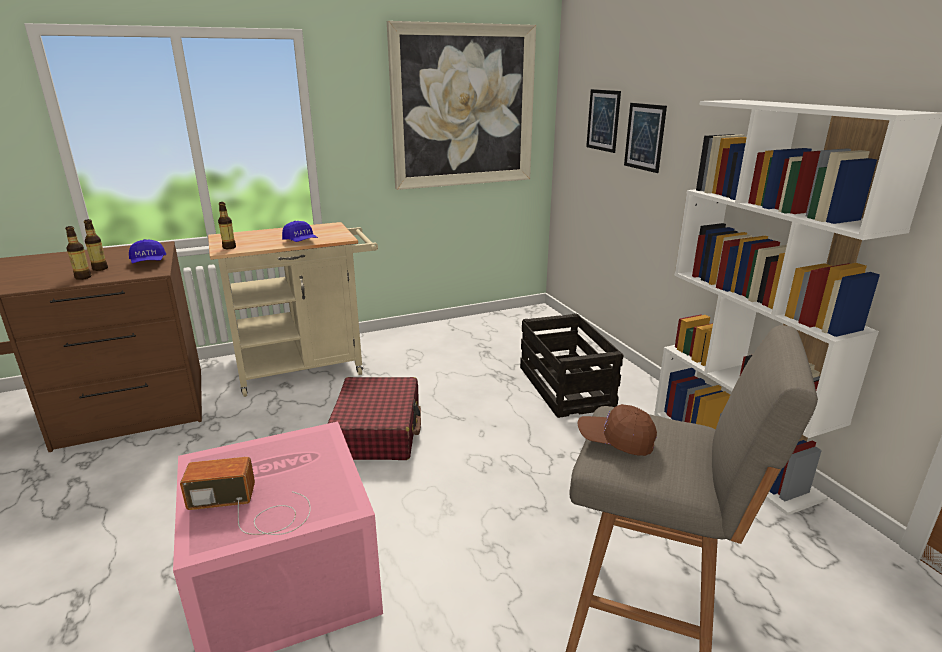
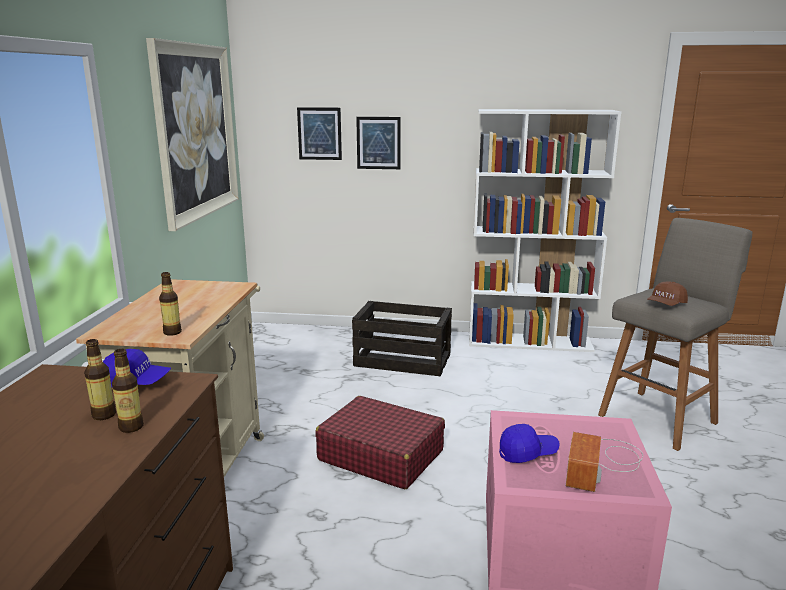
camera: 60 degrees left, 5 degrees down
blue cap [282,221,318,242] -> blue cap moved to [499,424,560,463]

